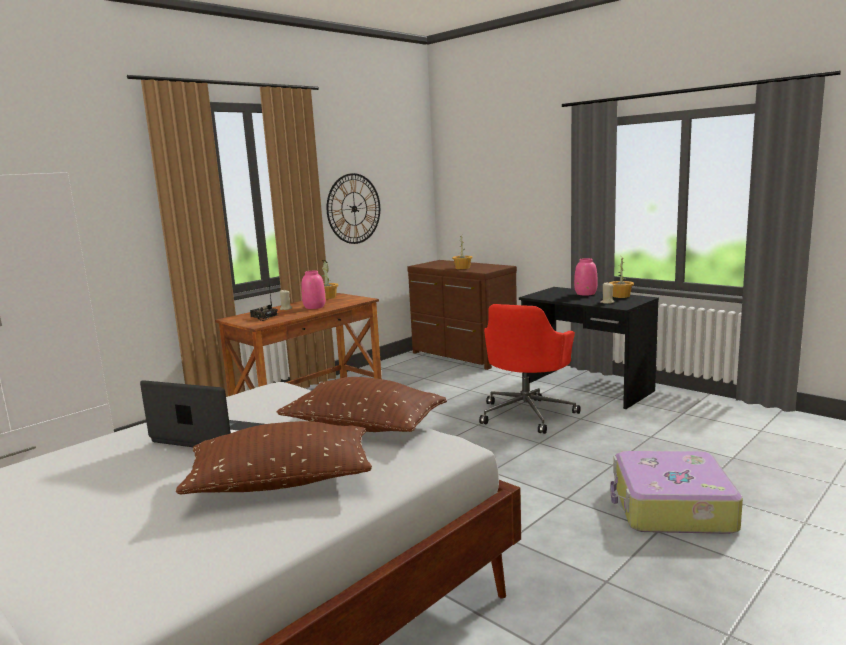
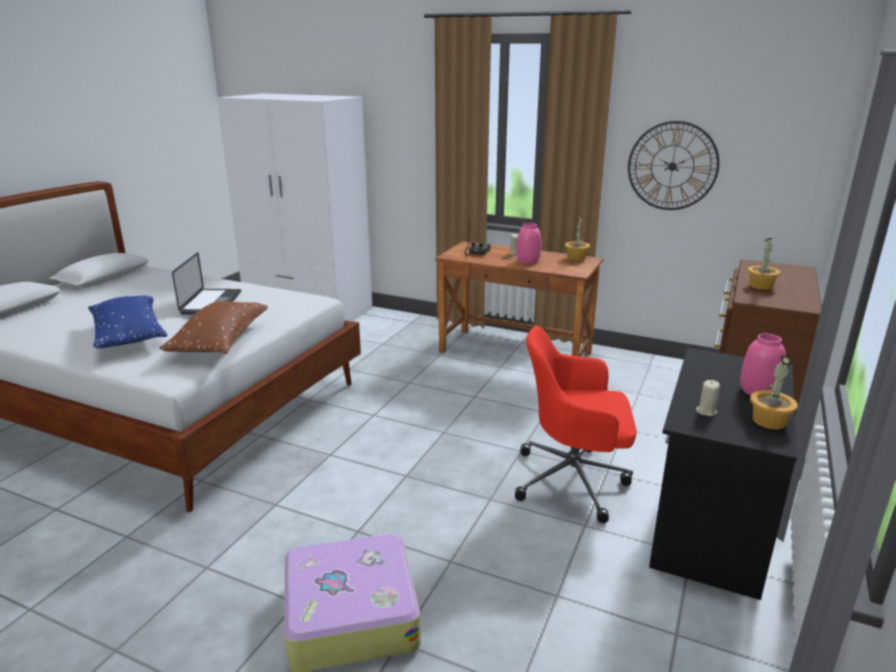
camera: 70 degrees right, 10 degrees up
brown pillow [176,421,372,494] -> blue pillow [88,295,167,348]

